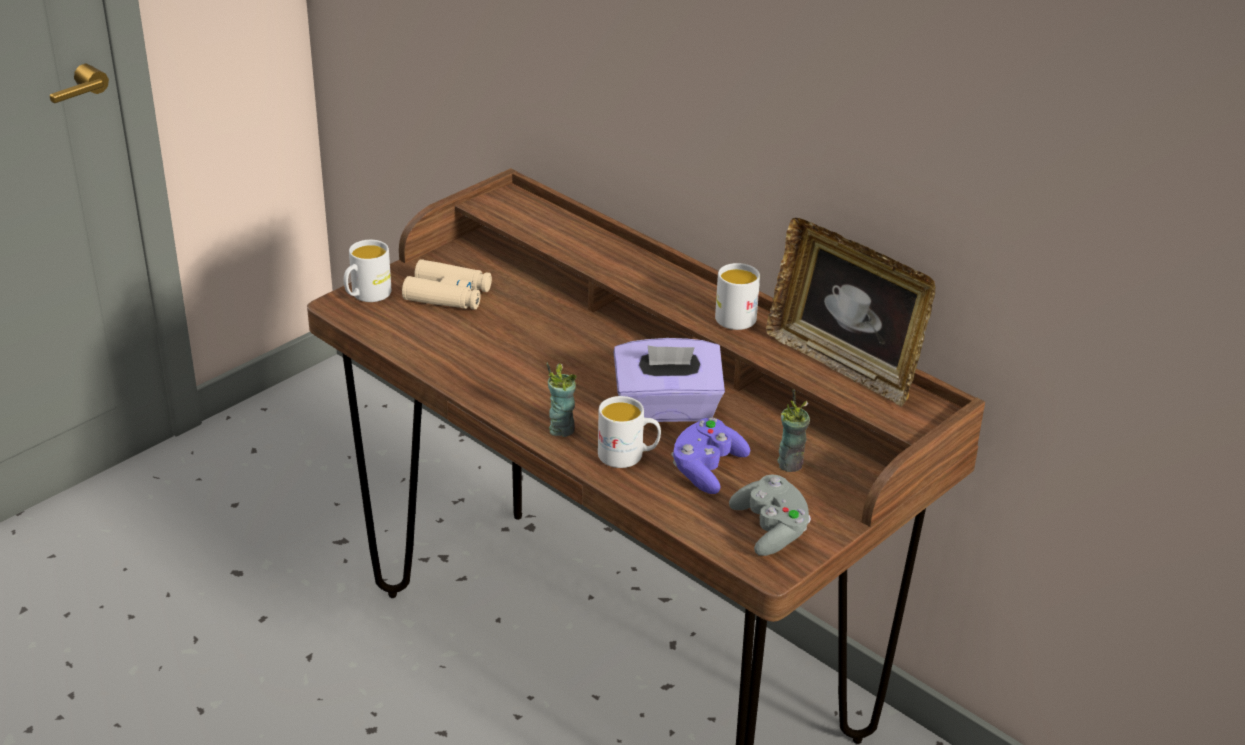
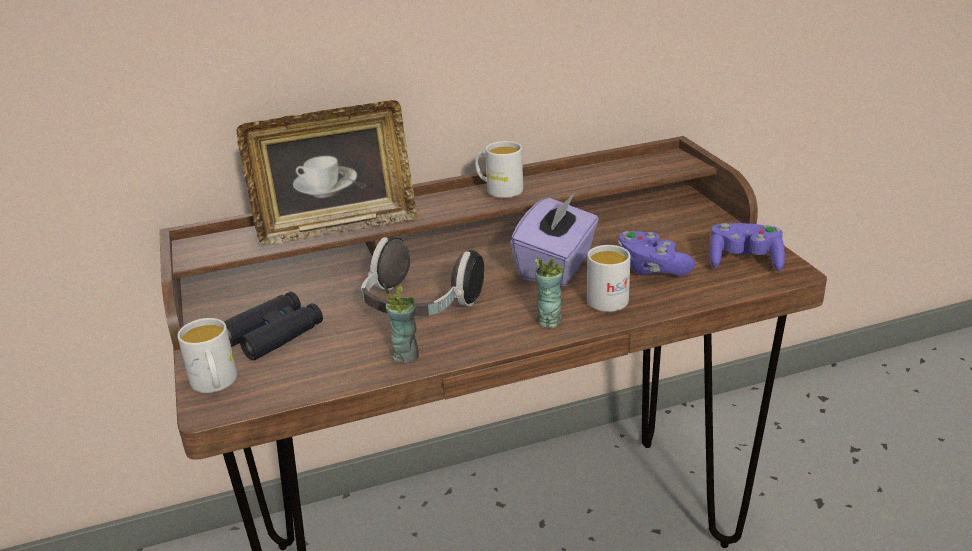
camera: 60 degrees left, 5 degrees down
beige binoculars [402,259,492,310] -> black binoculars [223,291,323,361]
grey game controller [729,474,811,556] -> purple game controller [710,223,785,271]
picture frame [766,218,935,407] -> picture frame moved to [237,100,417,245]
cup [777,389,810,472] -> cup moved to [383,283,419,363]
none -> headphones [361,237,484,316]

